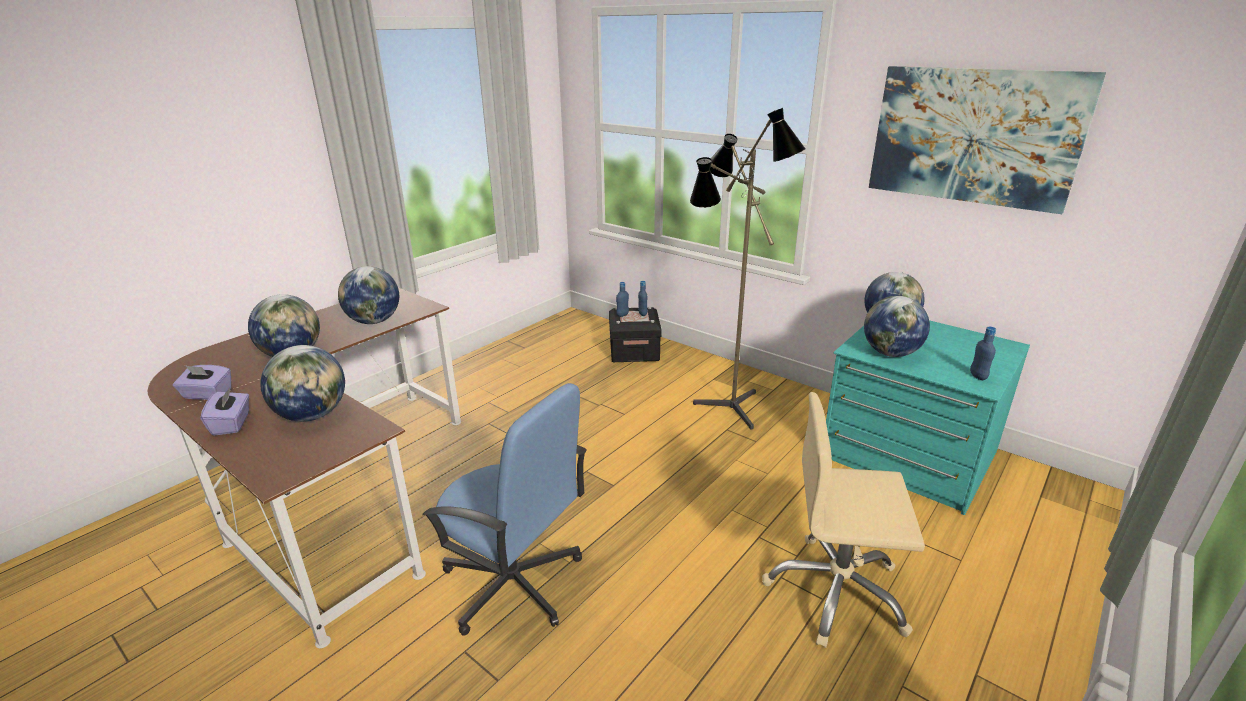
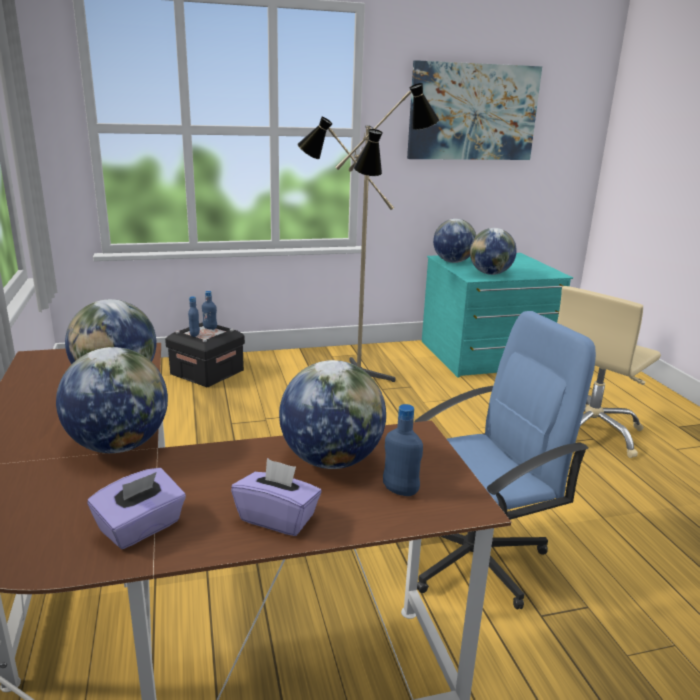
camera: 55 degrees left, 5 degrees down
blue bottle [970,327,996,380] -> blue bottle moved to [383,404,423,496]

